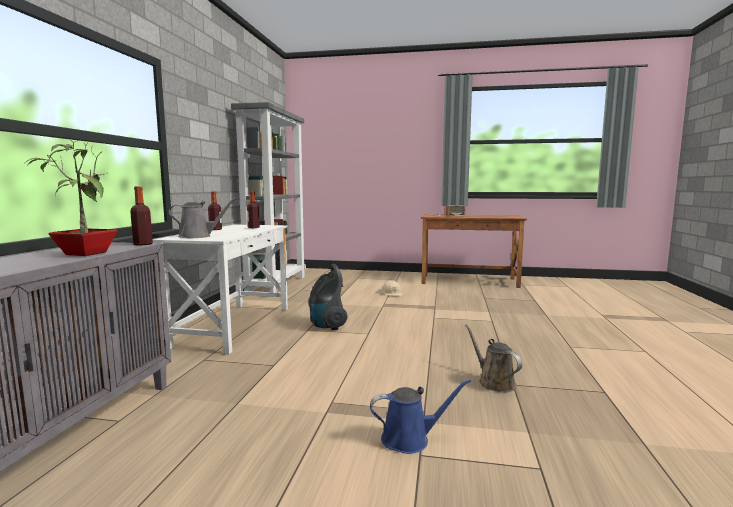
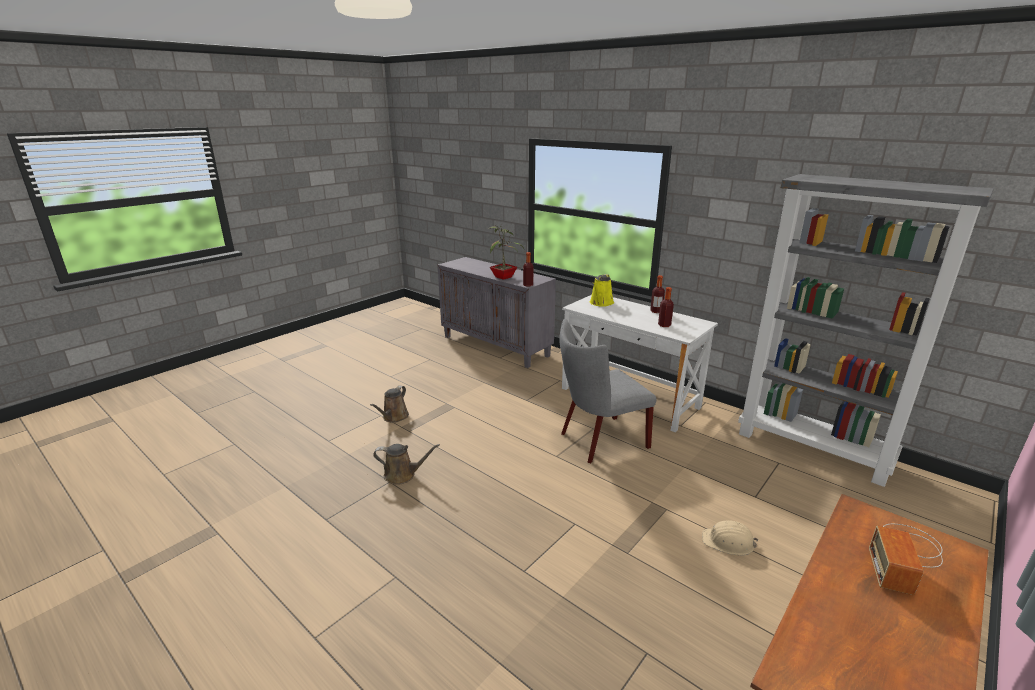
camera: 120 degrees right, 15 degrees up
grey watering can [168,198,237,238] -> yellow watering can [590,274,614,307]
vacuum cleaner [308,264,347,330] -> grey chair [559,319,657,463]
blue watering can [370,379,471,454] -> brown watering can [370,386,409,423]

